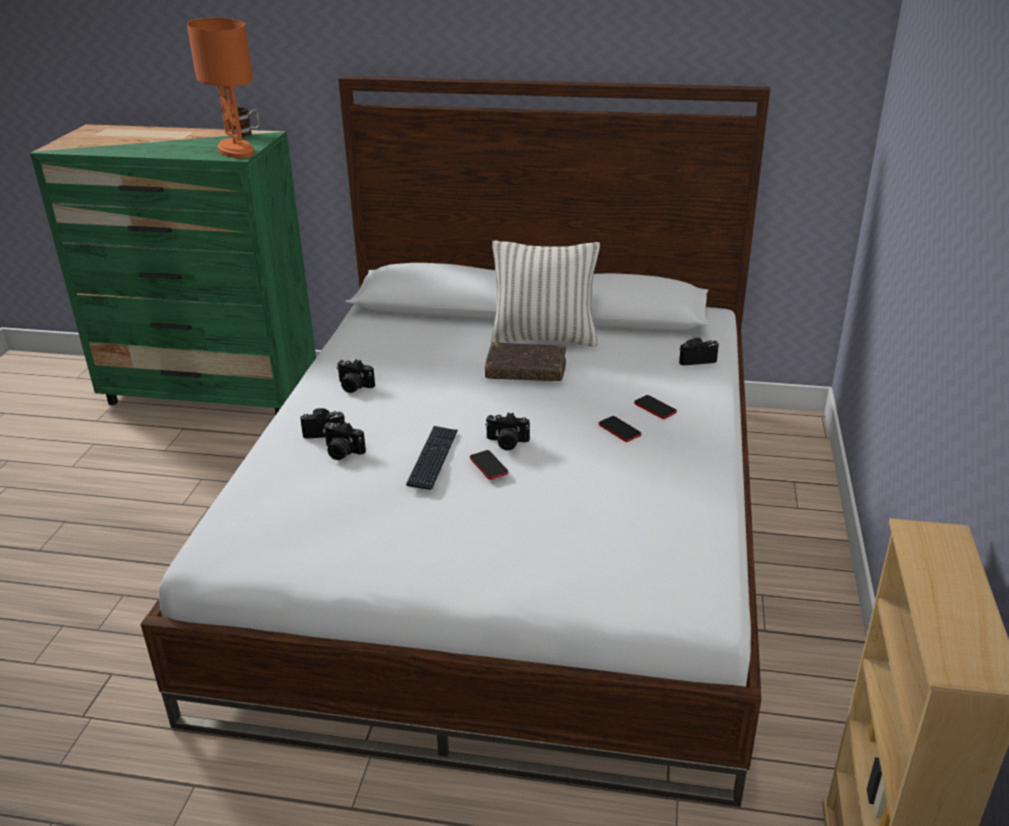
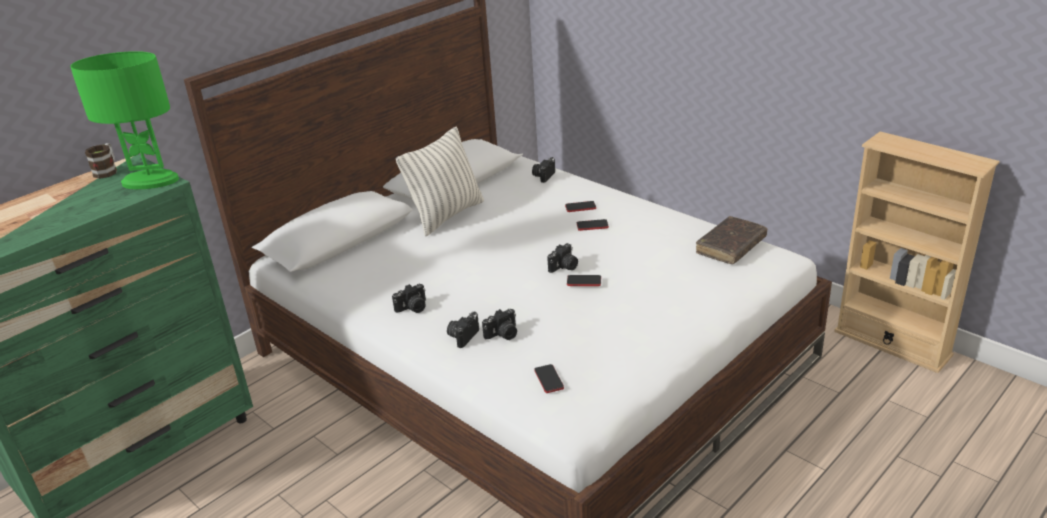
camera: 55 degrees left, 0 degrees up
orange table lamp [187,18,254,158] -> green table lamp [70,51,179,189]
keyboard [406,426,458,490] -> none
brown book [485,343,566,381] -> brown book moved to [696,216,767,264]
none -> phone [535,364,564,393]

